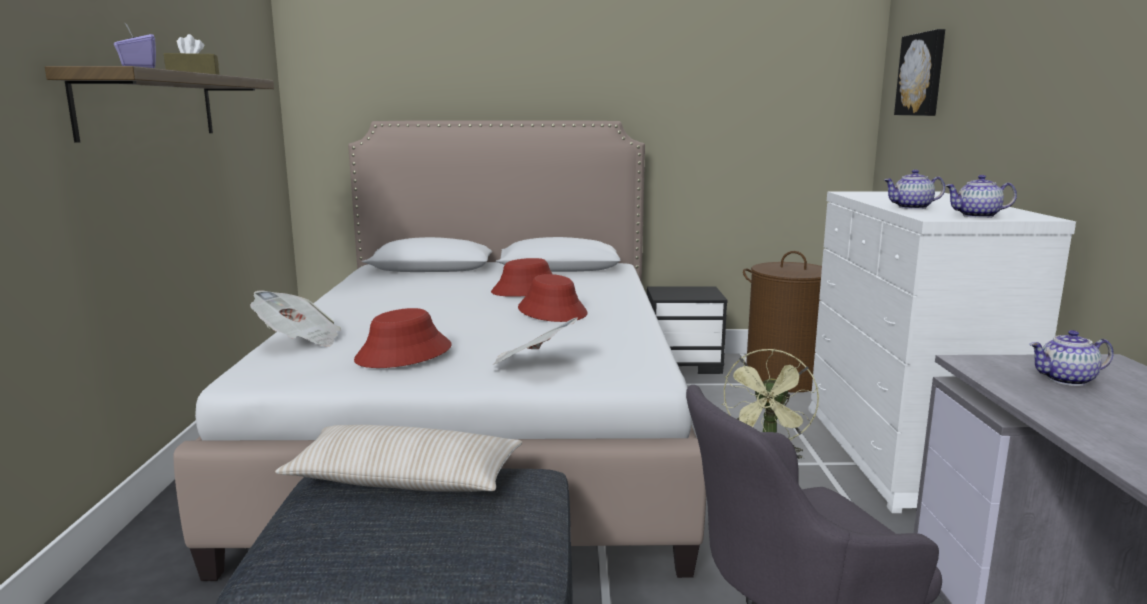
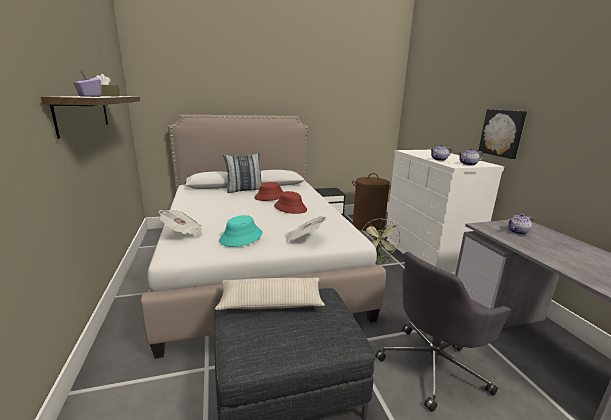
camera: 15 degrees left, 5 degrees up
red hat [354,308,452,368] -> turquoise hat [219,215,262,247]
picture [894,29,945,116] -> picture moved to [478,109,527,159]
none -> pillow [223,153,262,193]

